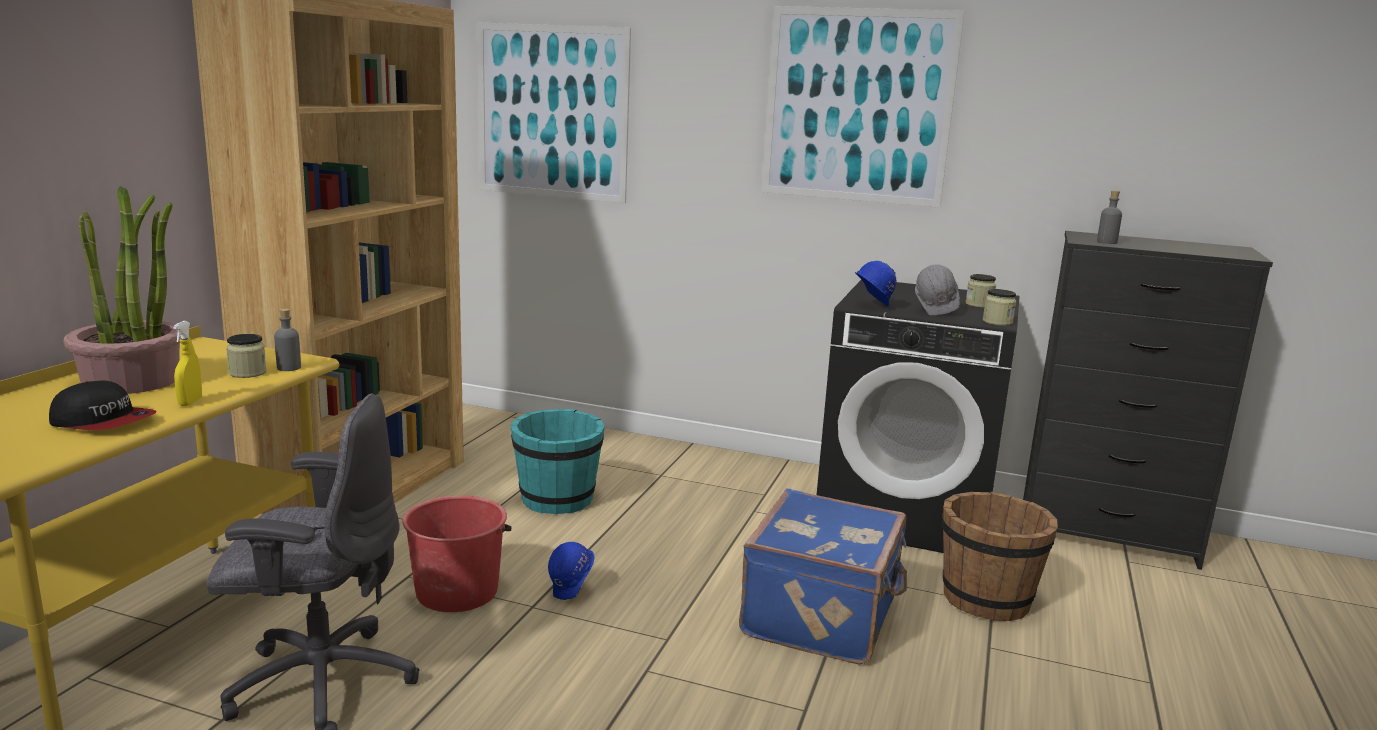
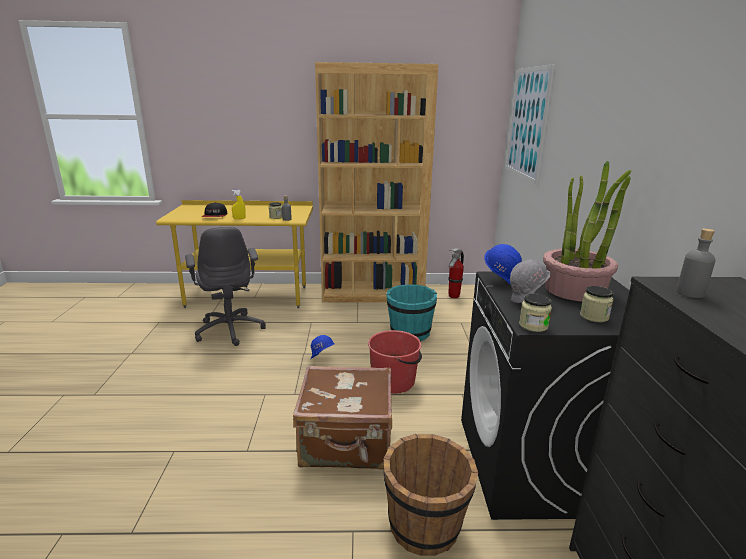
camera: 70 degrees right, 5 degrees up
potted plant [64,186,181,394] -> potted plant moved to [543,161,631,302]
red bucket [402,495,512,612] -> red bucket moved to [368,330,422,393]
blue suitcase [739,489,907,664] -> brown suitcase [293,366,392,469]
picture [762,6,965,208] -> none
none -> fire extinguisher [448,248,464,298]

